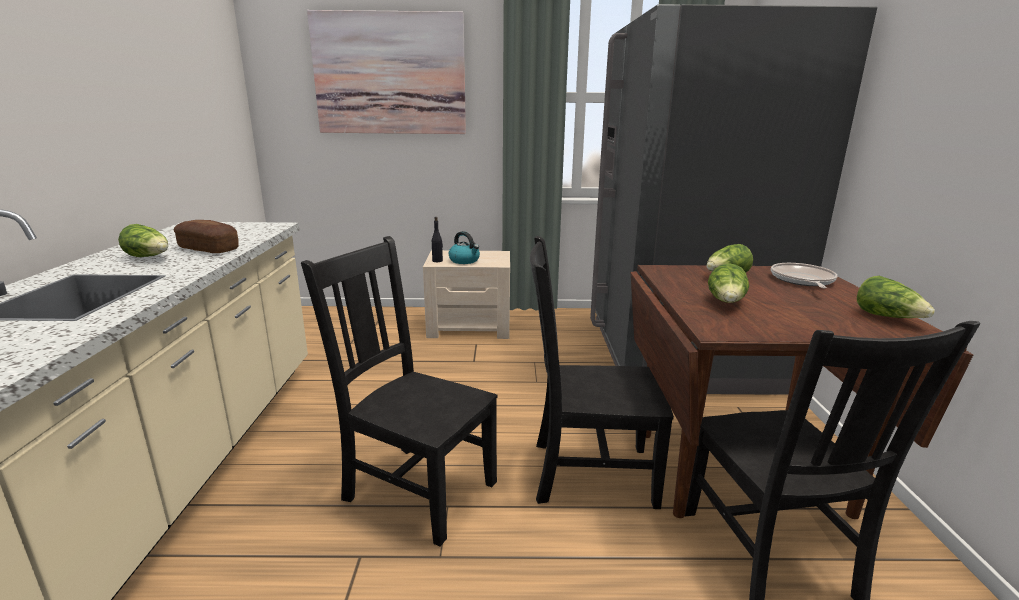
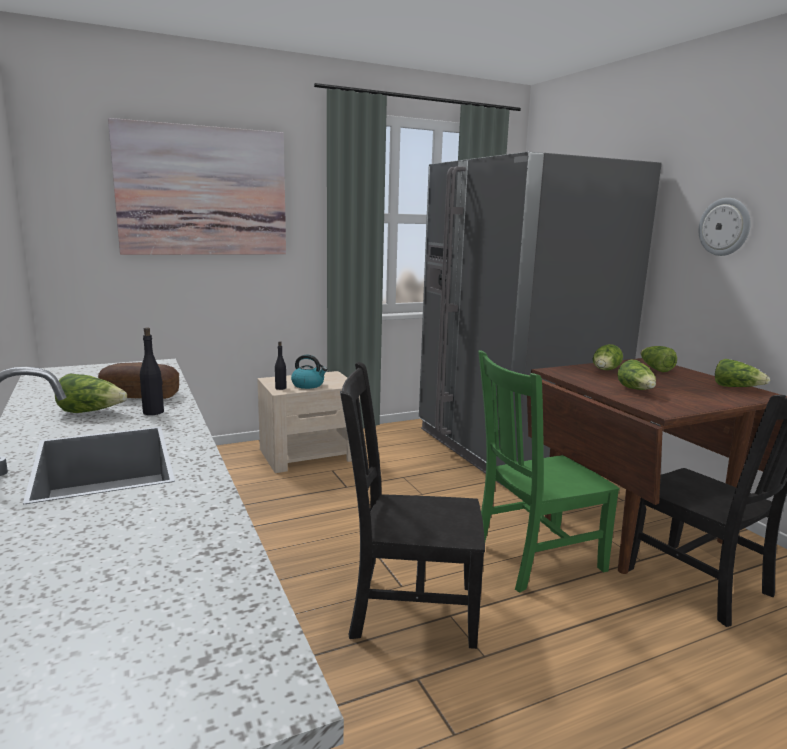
camera: 25 degrees left, 5 degrees down
black chair [530,236,674,509] -> green chair [478,350,620,592]
frying pan [771,263,837,288] -> lettuce [641,346,677,372]
none -> black bottle [140,328,164,415]
none -> wall clock [699,198,751,256]

